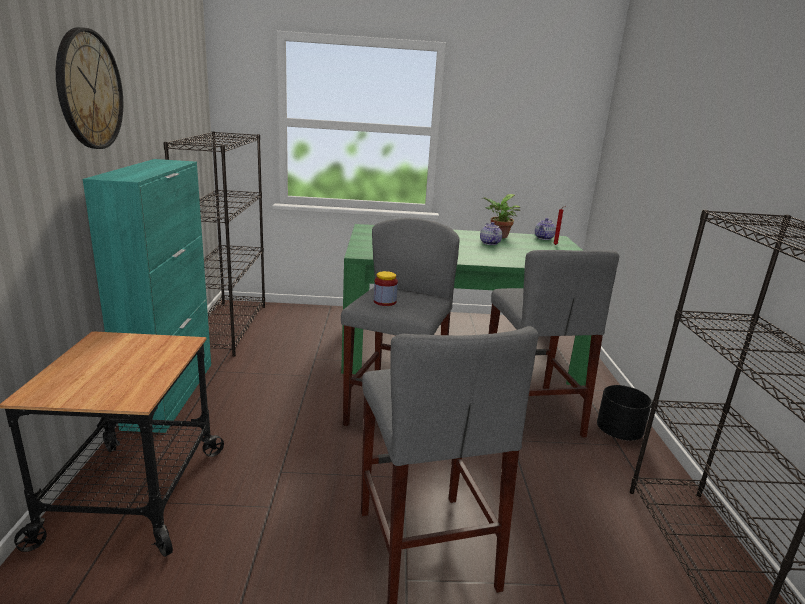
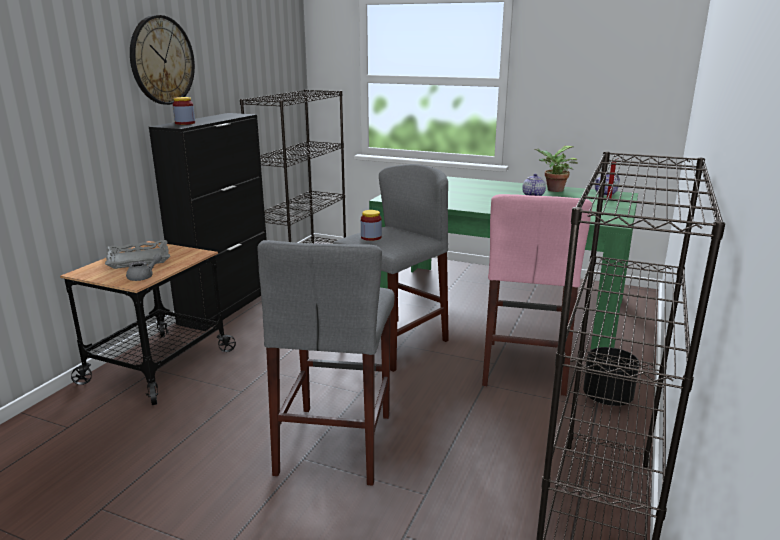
camera: 25 degrees right, 0 degrees up
turquoise cabinet [83,159,211,433] -> black cabinet [149,113,267,331]
grey stool [489,250,619,438] -> pink stool [482,194,592,396]
none -> grey tray [105,240,170,269]
none -> grey teapot [126,254,162,281]
none -> jar [173,97,195,125]

